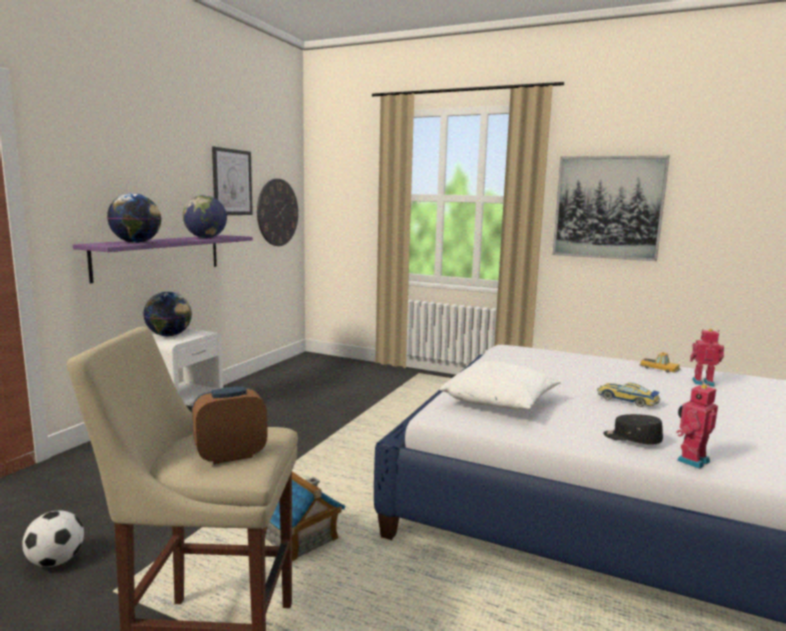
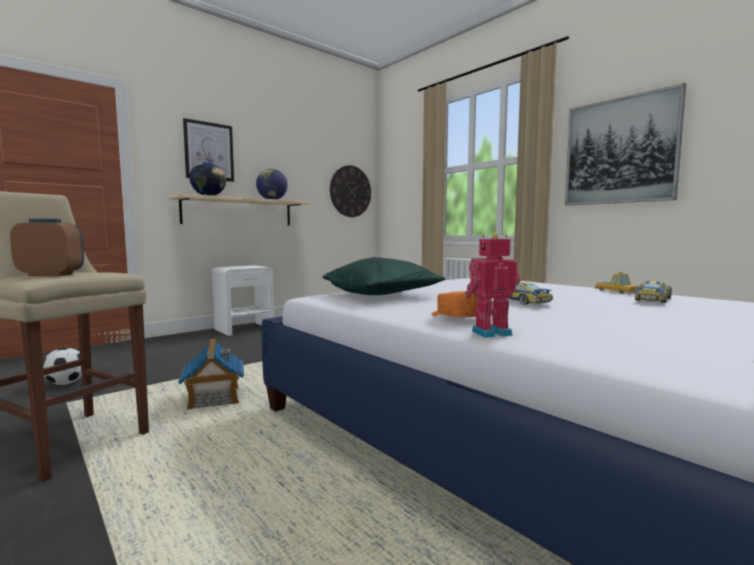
camera: 25 degrees right, 5 degrees down
purple shelf [73,235,253,283] -> beige shelf [168,194,311,226]
globe [143,292,192,336] -> none
picture [212,147,253,215] -> picture moved to [183,118,234,182]
white pillow [440,361,561,410] -> green pillow [323,257,445,295]
black cap [603,414,663,445] -> orange cap [431,291,478,317]
toy robot [690,329,724,386] -> toy car [635,281,672,303]

